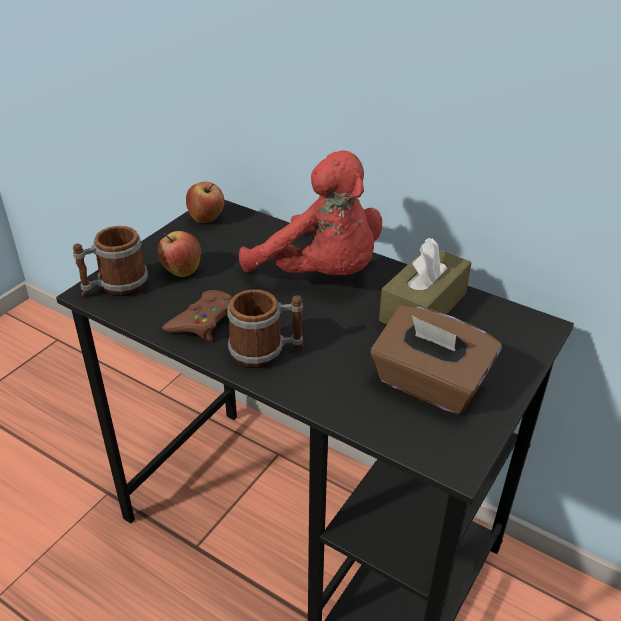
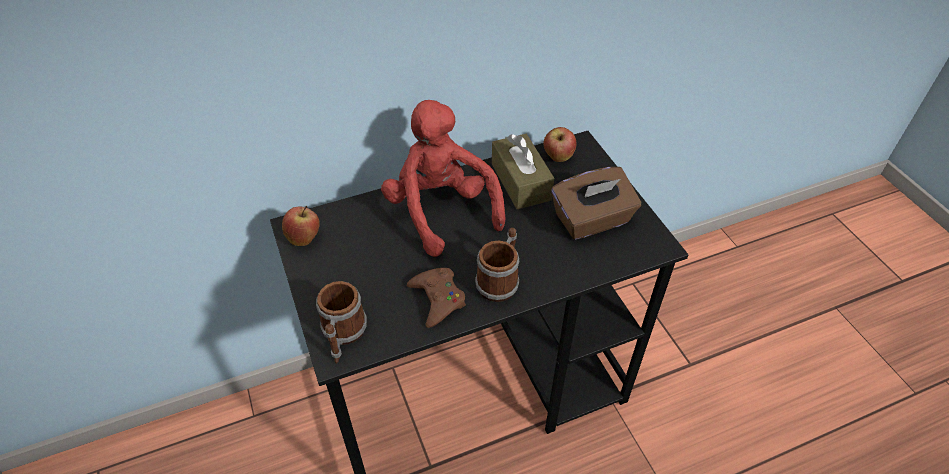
camera: 55 degrees left, 10 degrees up
apple [157,231,201,277] -> apple moved to [543,127,577,162]
red plush toy [239,150,382,275] -> red plush toy turned 105 degrees counterclockwise [381,100,506,257]

